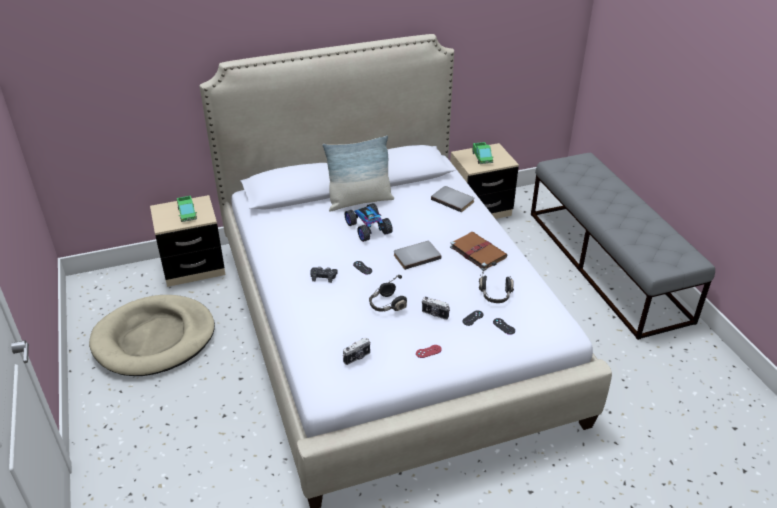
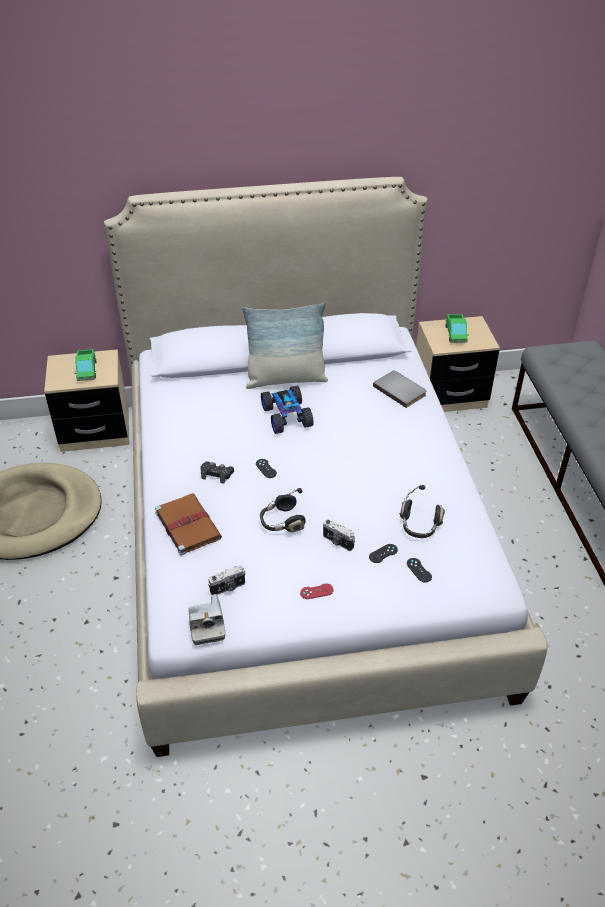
camera: 10 degrees right, 5 degrees up
grey book [394,241,441,270] -> none
brown book [450,232,507,270] -> brown book moved to [155,493,222,556]
none -> camera [188,594,225,645]

